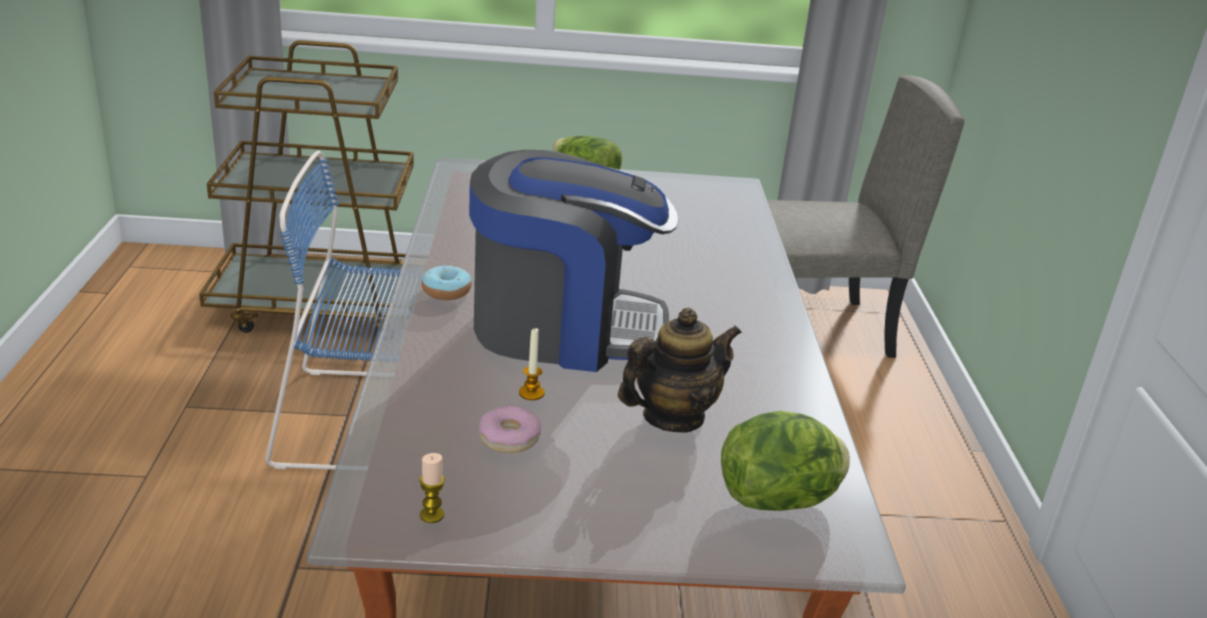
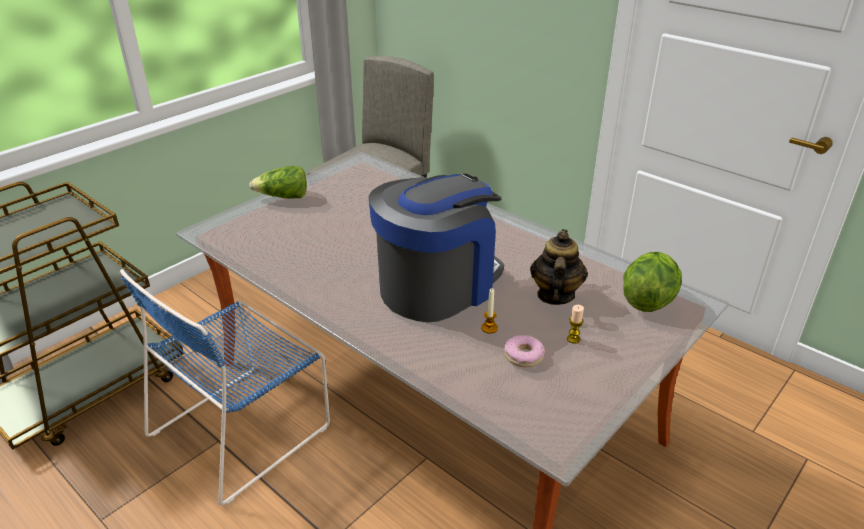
camera: 45 degrees left, 5 degrees up
candle [419,453,445,523] -> candle moved to [567,305,584,344]
donut [422,266,472,300] -> none

